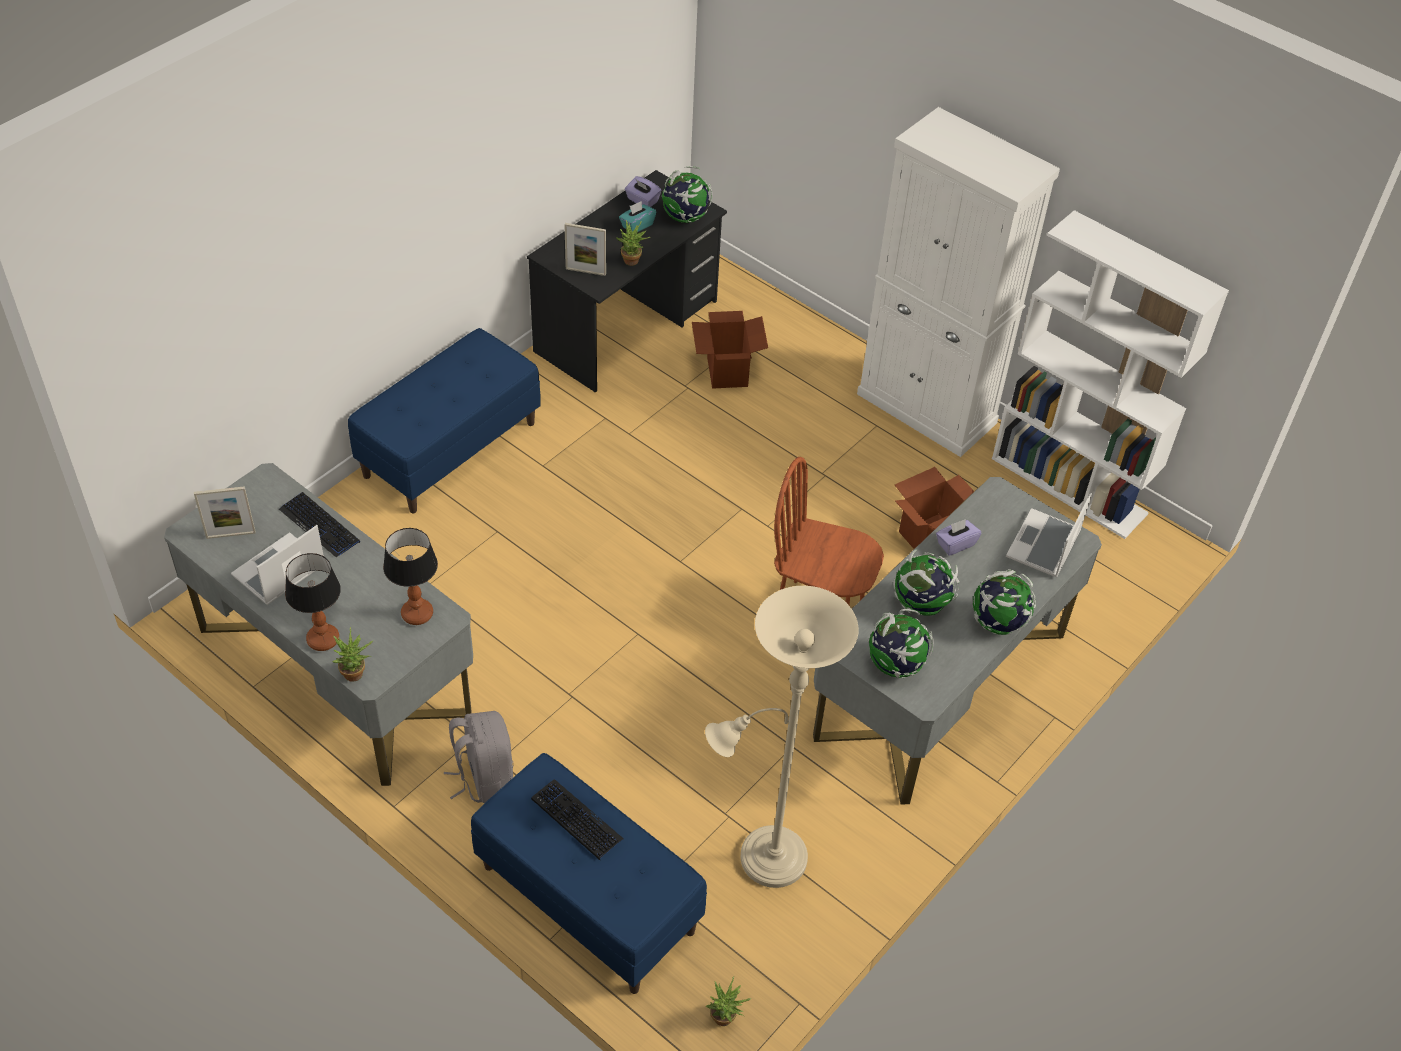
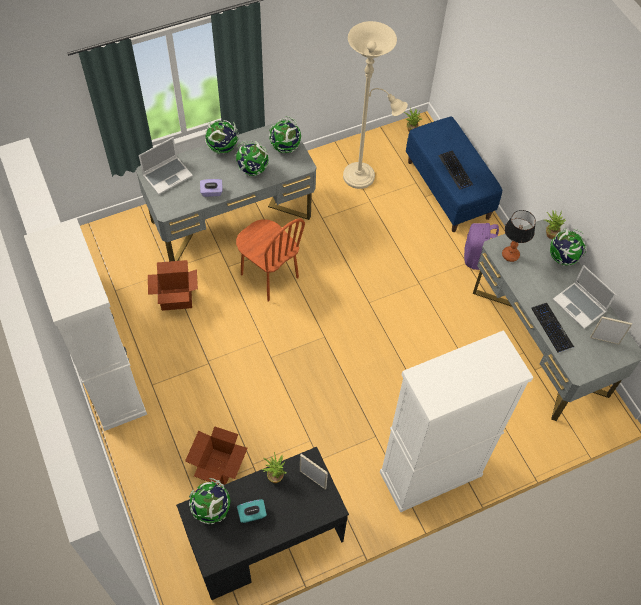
camera: 155 degrees left, 10 degrees up
laptop [231,525,324,605] -> laptop turned 75 degrees clockwise [553,265,616,329]
table lamp [285,553,341,651] -> globe [550,228,587,266]
blue bench [348,328,541,513] -> white cabinet [380,330,533,513]
grey backpack [444,711,513,803] -> purple backpack [464,223,499,270]
purple tissue box [625,176,661,207] -> none

